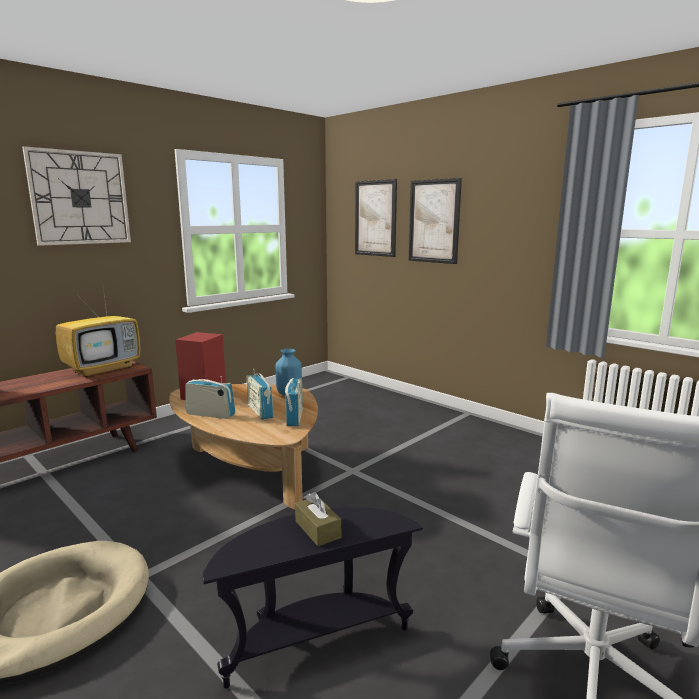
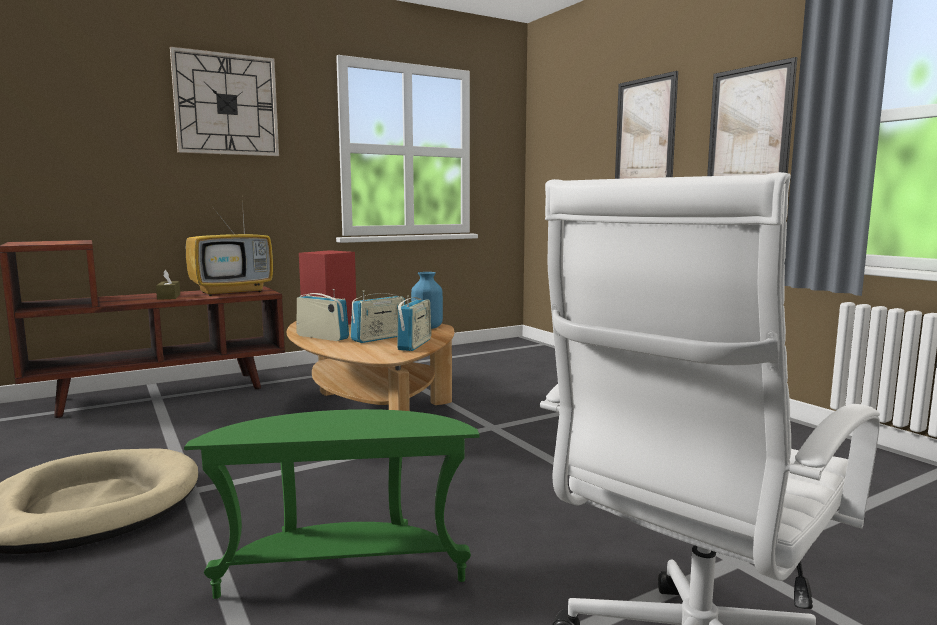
camera: 15 degrees right, 5 degrees down
black side table [202,507,423,689] -> green side table [184,409,480,599]
radio [247,369,274,420] -> radio turned 120 degrees counterclockwise [351,290,405,343]
brown tissue box [295,492,341,546] -> brown tissue box moved to [156,270,180,300]
picture [355,179,397,257] -> picture moved to [707,57,797,176]

